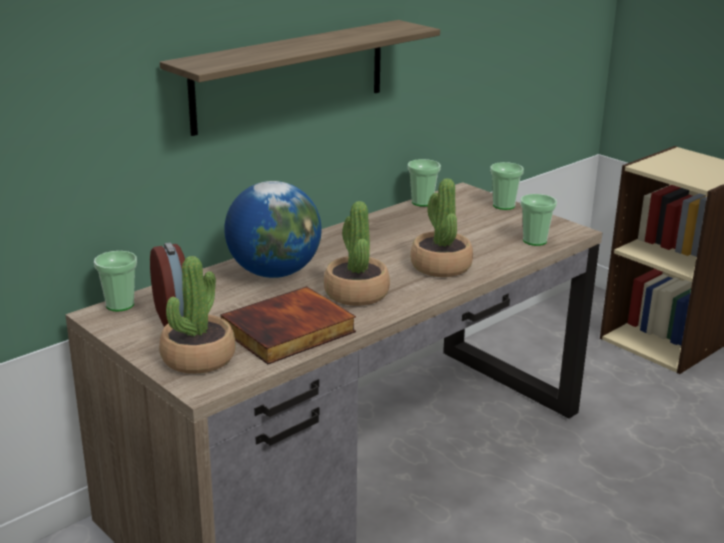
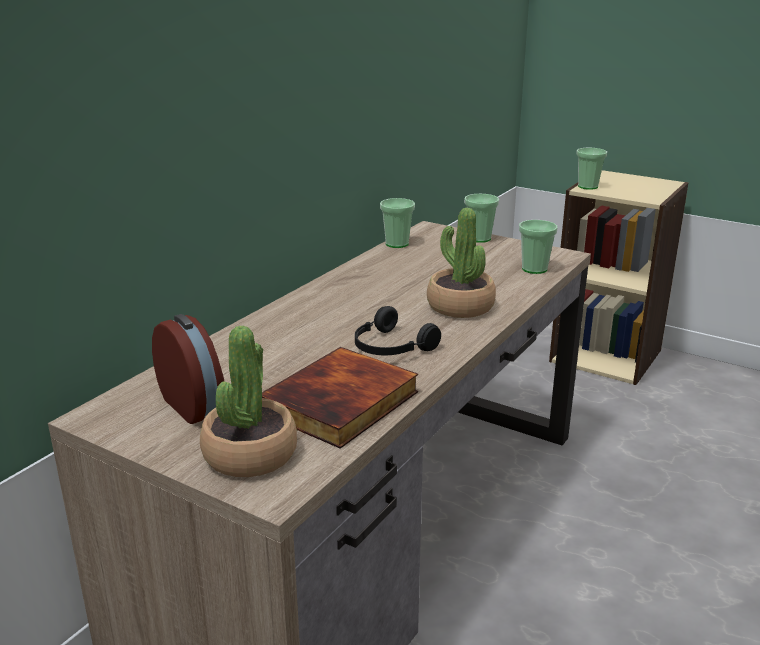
camera: 15 degrees left, 0 degrees up
cup [94,251,137,312] -> cup moved to [576,148,607,190]
shelf [160,20,440,136] -> none
globe [224,181,322,278] -> none
potted plant [324,201,390,306] -> black headphones [355,306,441,355]

